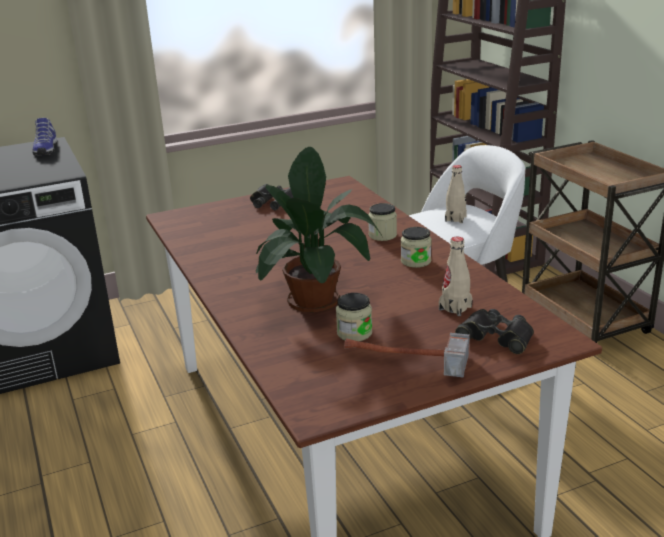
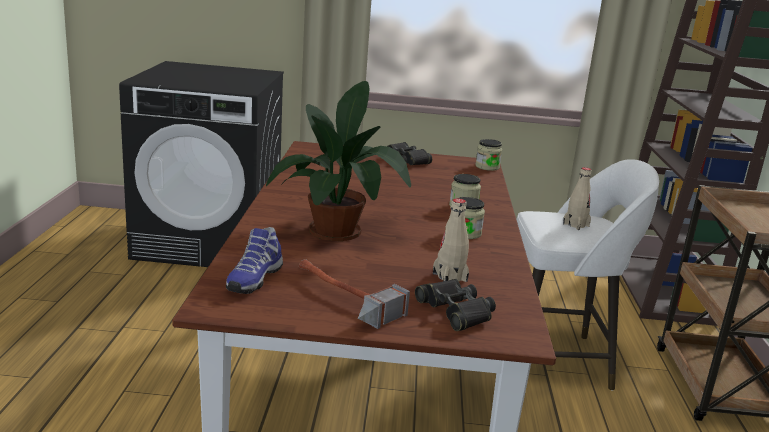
camera: 25 degrees right, 5 degrees down
shoe [33,118,57,156] -> shoe moved to [226,227,283,294]
jar [336,293,372,341] -> jar moved to [475,139,502,171]

